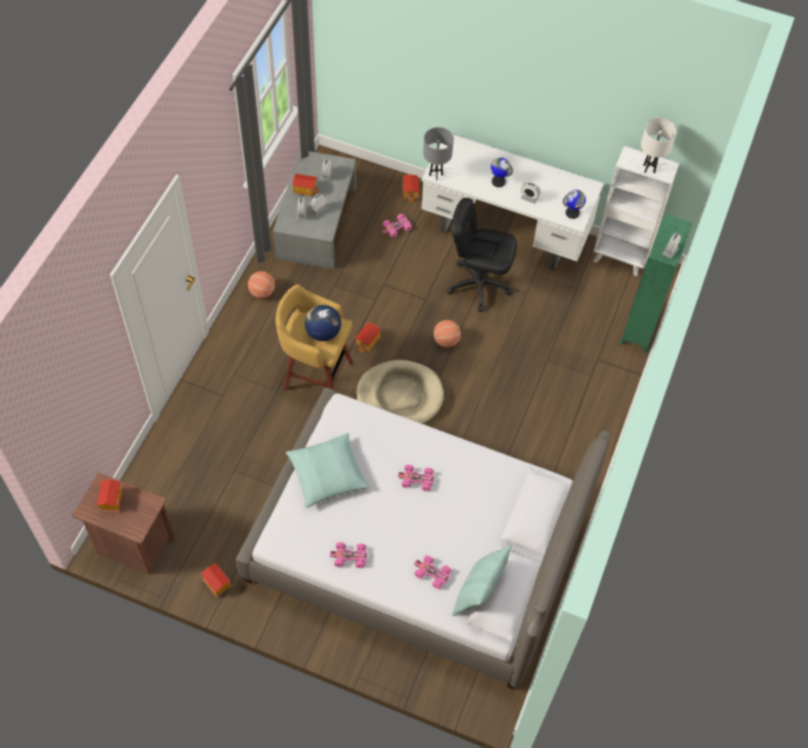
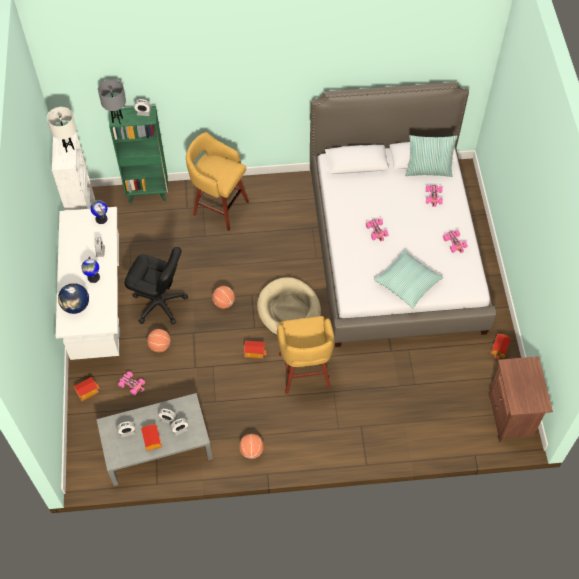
camera: 115 degrees left, 0 degrees up
toy house [97,480,123,512] -> none
globe [305,305,341,341] -> globe moved to [58,283,89,314]
grey table lamp [423,127,454,181] -> grey table lamp moved to [98,79,126,124]
black office chair [446,198,517,312] -> black office chair turned 60 degrees counterclockwise [125,247,188,325]
none -> basketball [147,329,170,352]
none -> yellow stool [186,132,249,231]

